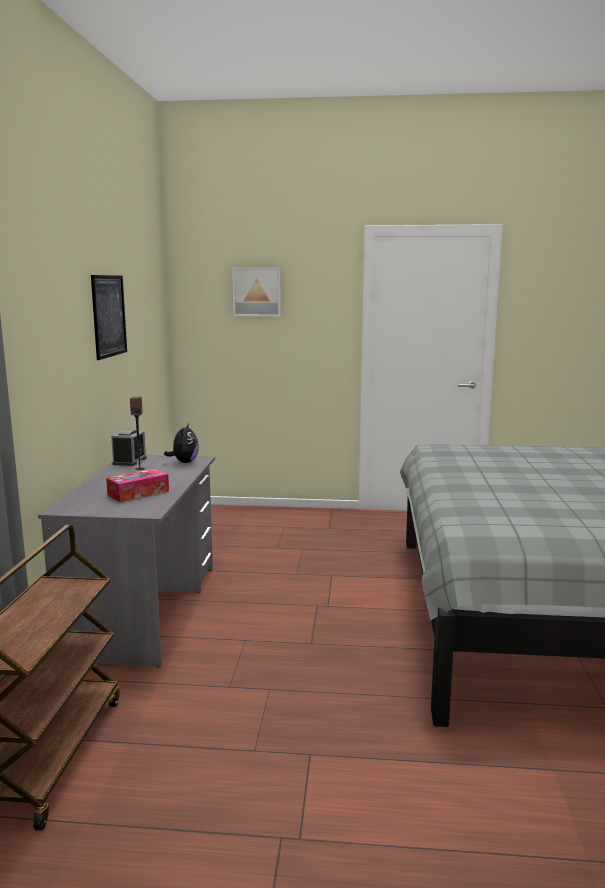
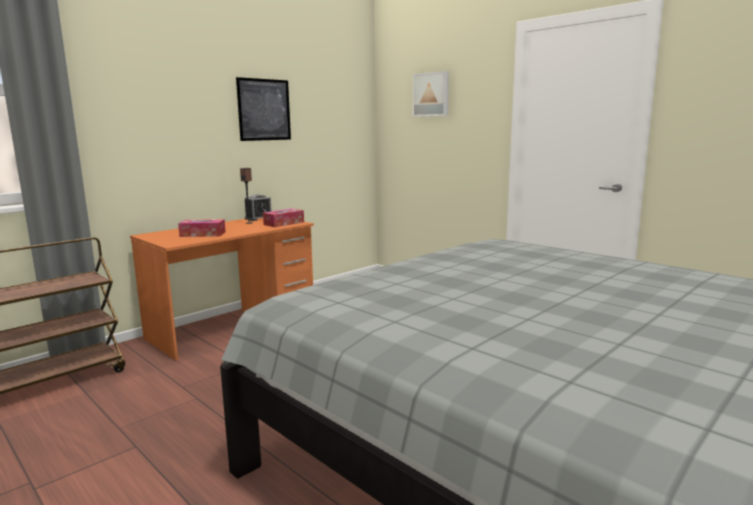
camera: 40 degrees right, 0 degrees up
grey desk [38,455,215,667] -> orange desk [130,218,314,361]
plush toy [164,423,199,463] -> tissue box [263,208,304,227]

